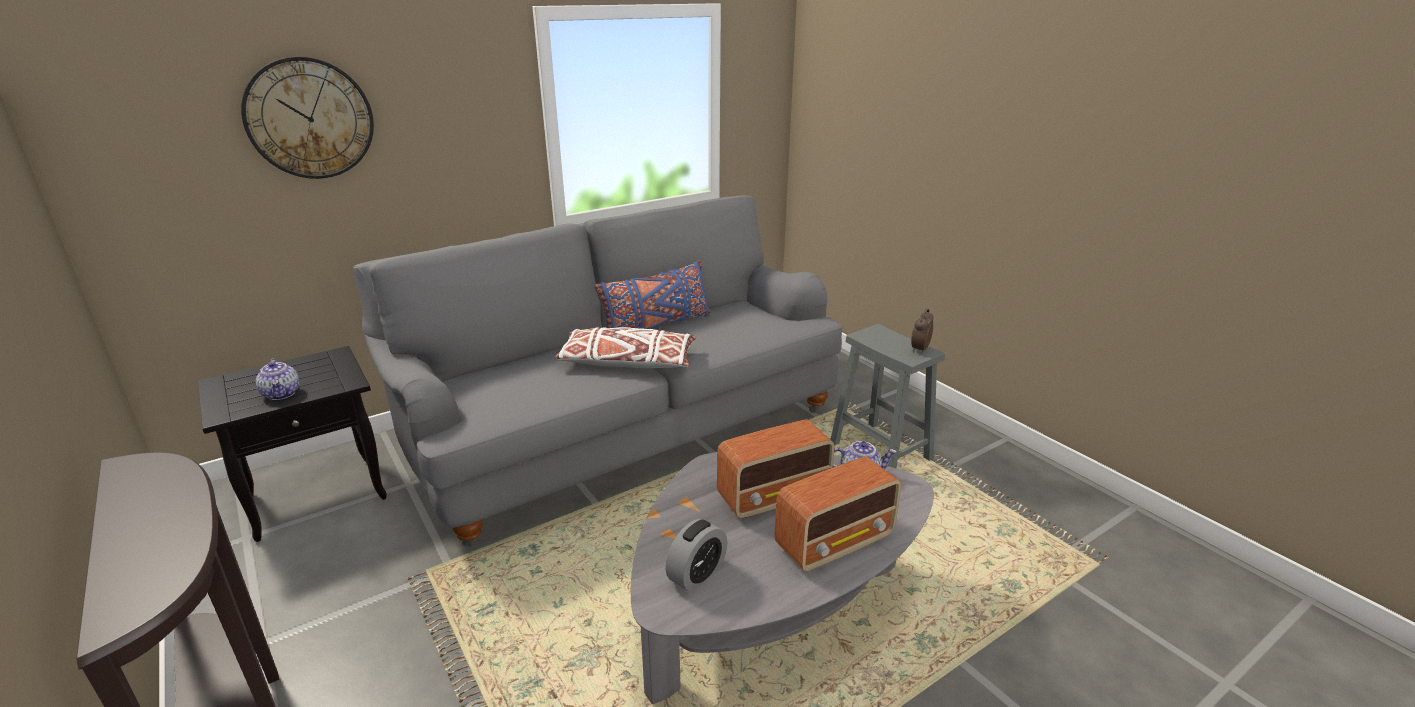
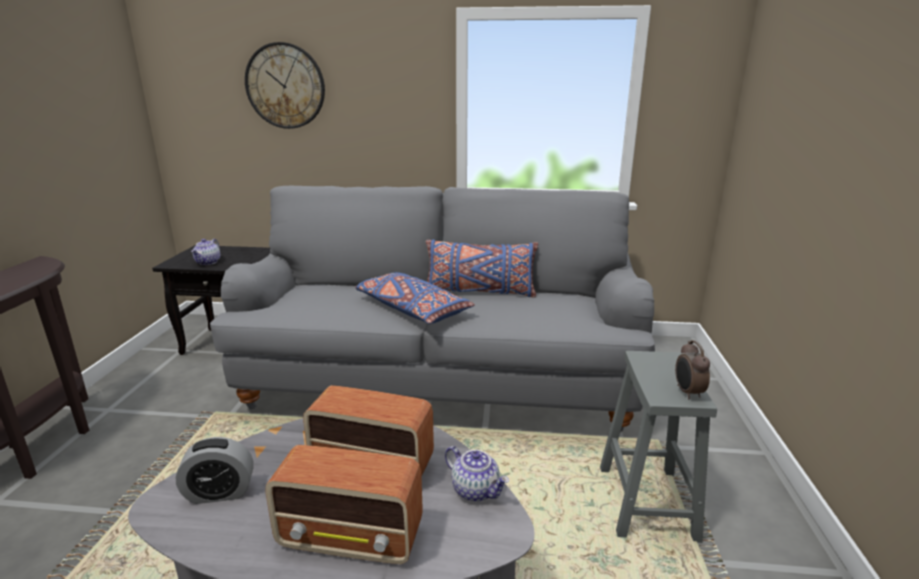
camera: 40 degrees right, 5 degrees down
white pillow [555,327,696,368] -> blue pillow [355,272,475,324]
alarm clock [911,309,933,353] -> alarm clock turned 75 degrees counterclockwise [675,340,710,400]

